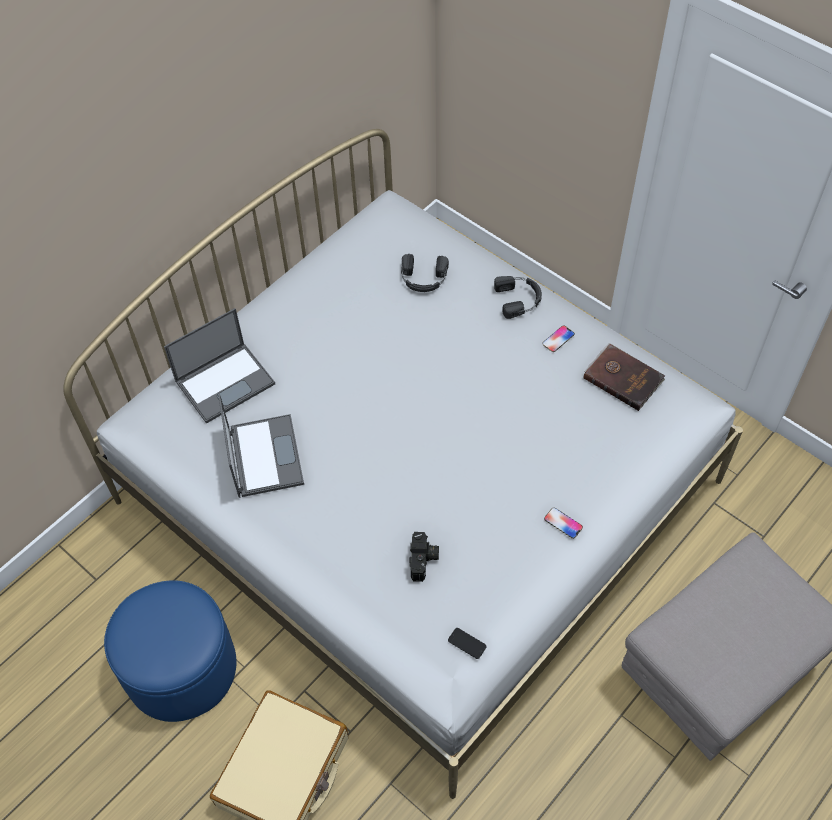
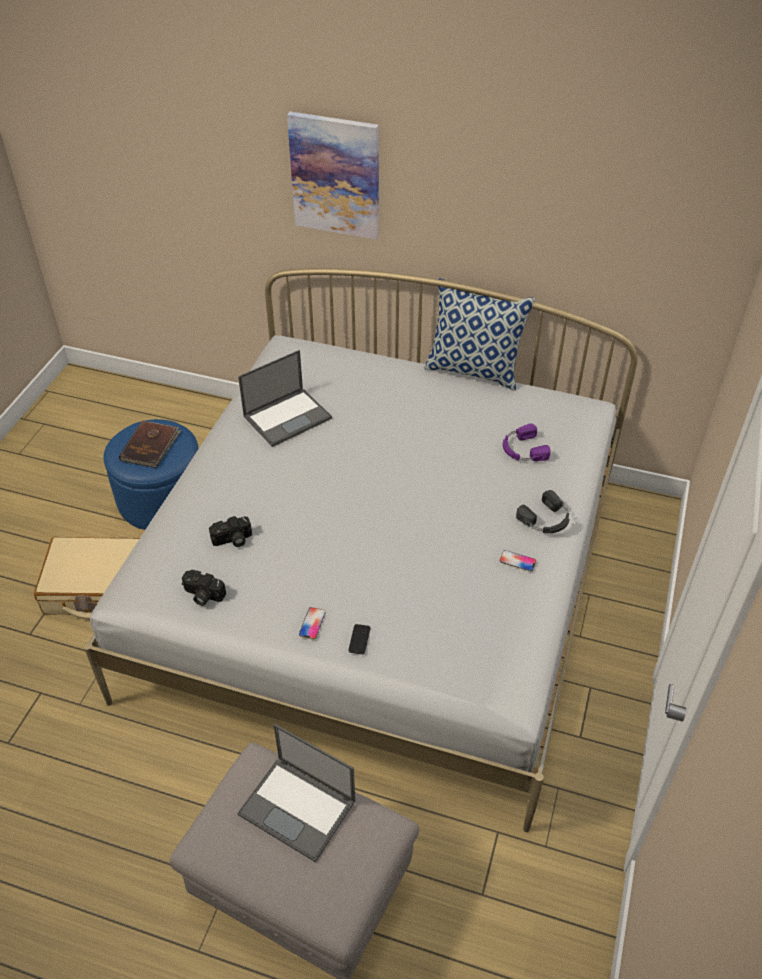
camera: 65 degrees right, 10 degrees down
laptop [164,308,275,424] -> laptop moved to [237,724,355,862]
black headphones [401,254,449,292] -> purple headphones [503,424,551,461]
phone [448,628,487,659] -> phone moved to [348,624,370,655]
brown book [583,343,665,411] -> brown book moved to [119,421,181,468]
none -> camera [182,570,226,606]
none -> picture [287,112,379,240]
none -> pillow [424,278,535,391]

